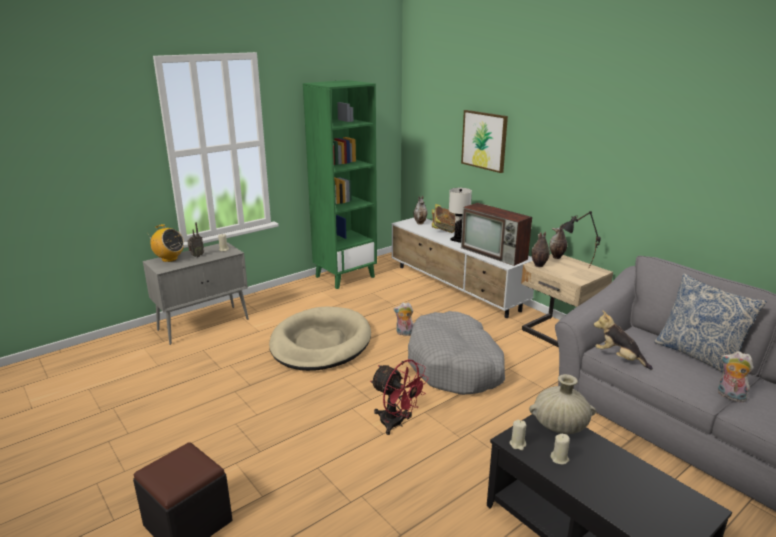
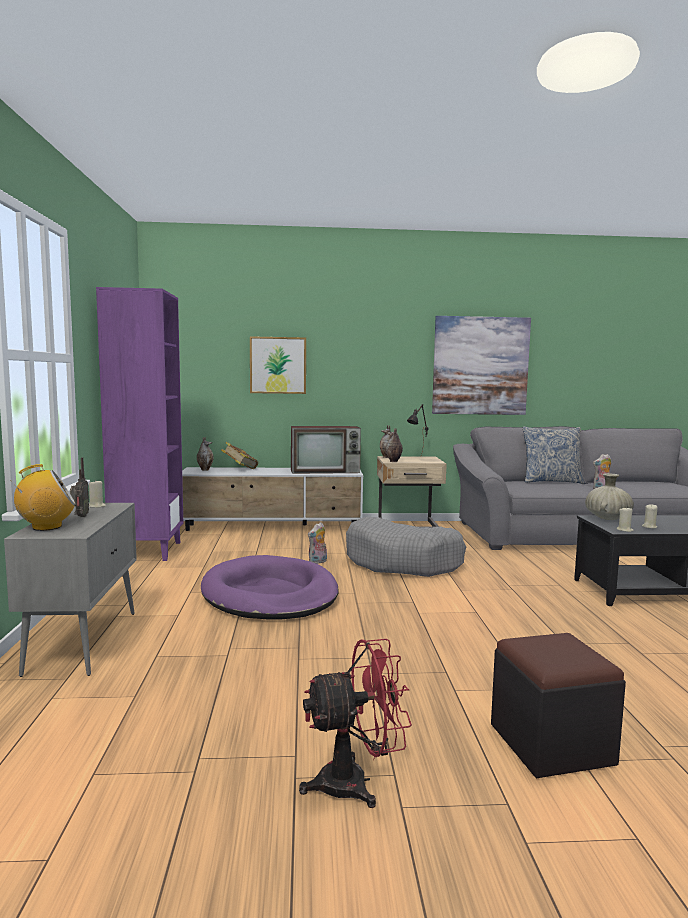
camera: 55 degrees left, 15 degrees down
beige dog bed [269,307,371,371] -> purple dog bed [201,555,339,620]
green bookcase [303,80,377,289] -> purple bookcase [96,287,183,561]
red fan [370,359,429,435] -> red fan moved to [299,639,412,808]
white table lamp [449,188,472,243] -> none
plush toy [594,310,653,370] -> none
none -> picture [432,316,531,415]

